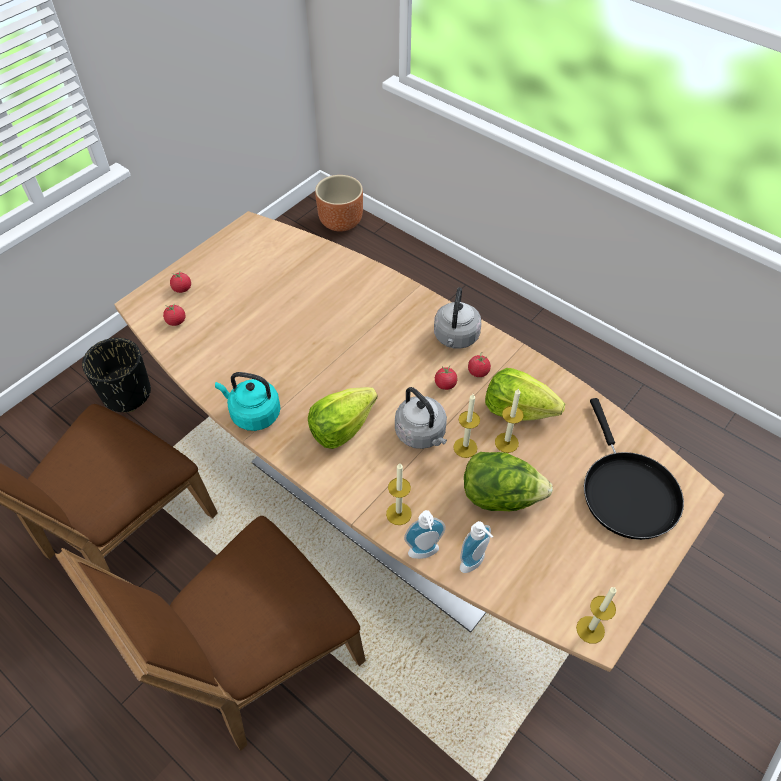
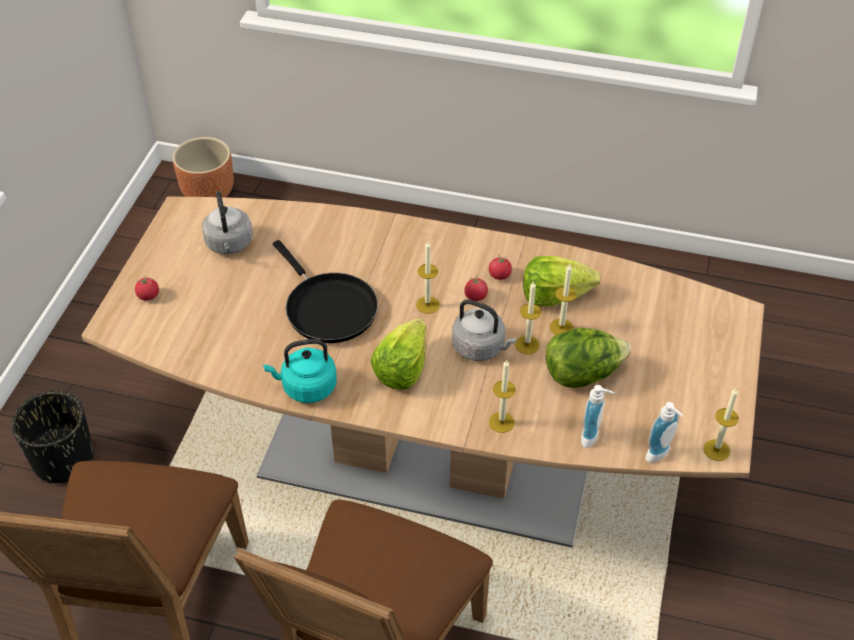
camera: 25 degrees left, 5 degrees down
tomato [163,303,186,326] -> none
soap dispenser [404,510,446,559] -> soap dispenser moved to [646,402,683,463]
grey kettle [434,287,481,349] -> grey kettle moved to [202,191,253,254]
black frying pan [584,398,684,540] -> black frying pan moved to [273,240,378,343]
none -> candle [416,242,440,314]

